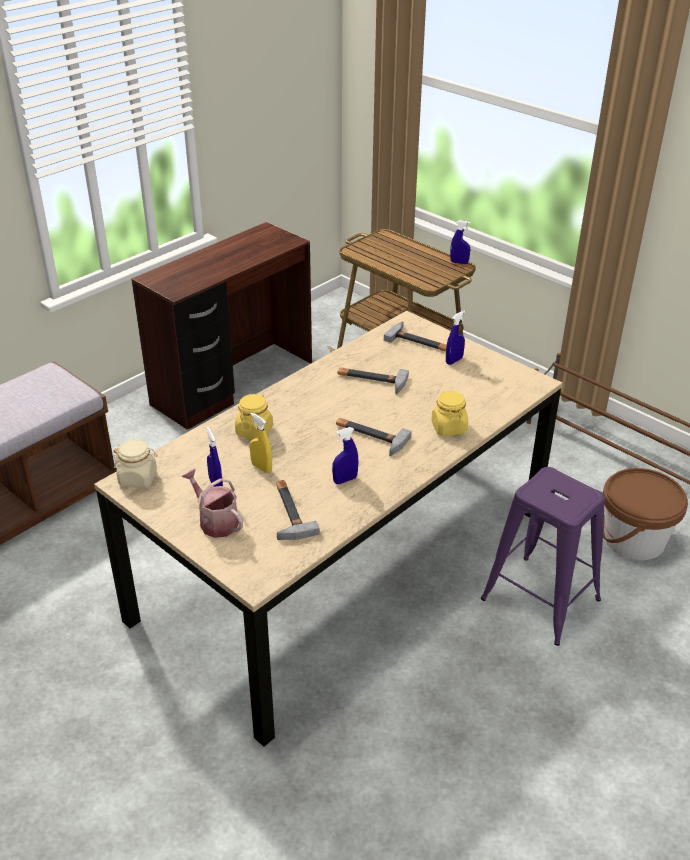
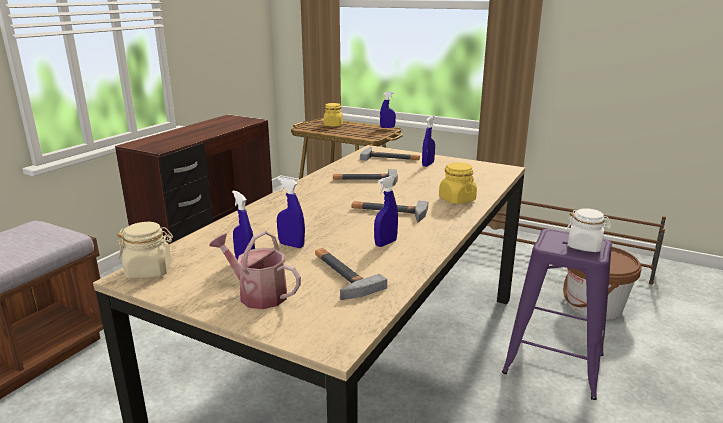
camera: 15 degrees left, 15 degrees down
yellow jar [235,394,273,439] -> yellow jar moved to [324,103,343,127]
yellow spray bottle [250,413,272,473] -> blue spray bottle [277,177,305,248]
none -> white jar [565,208,611,252]

